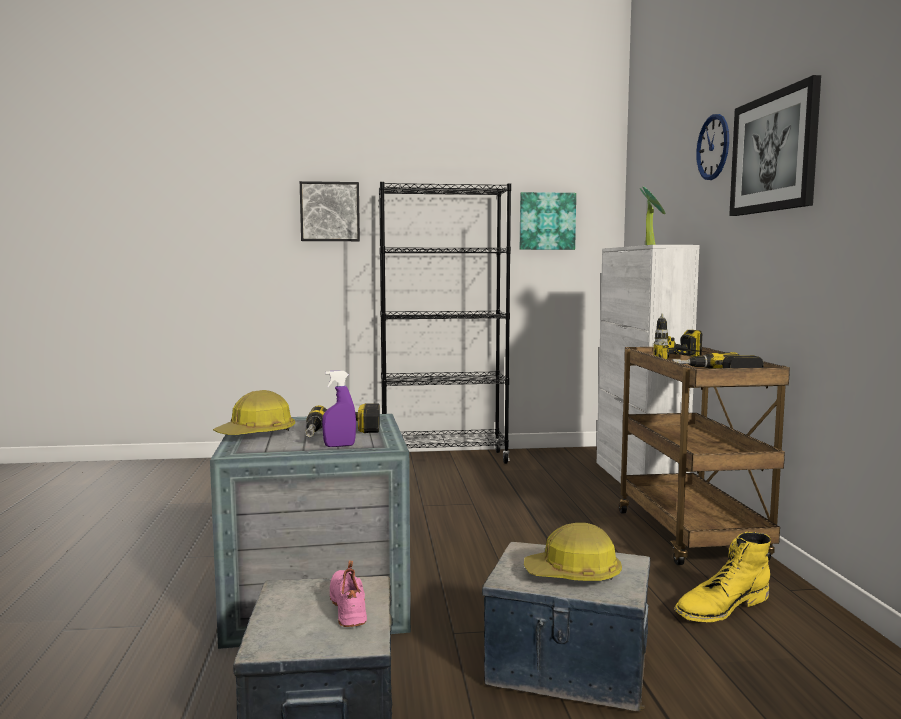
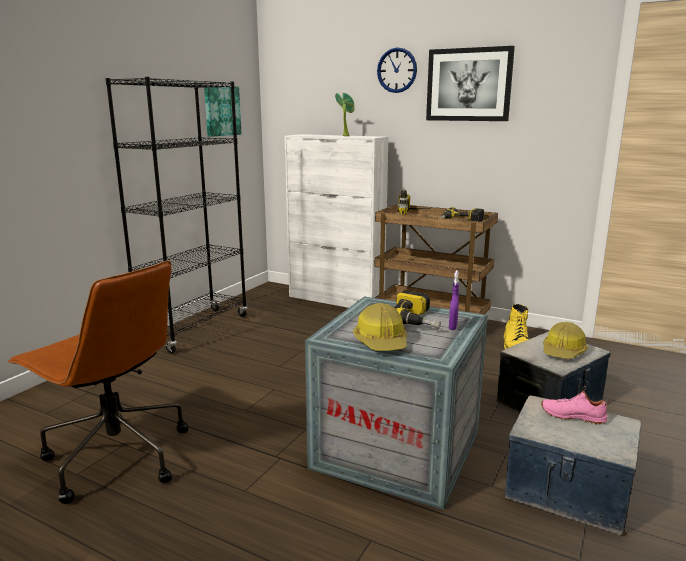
camera: 55 degrees left, 10 degrees up
picture [300,181,360,241] -> none
none -> brown office chair [8,260,189,504]

